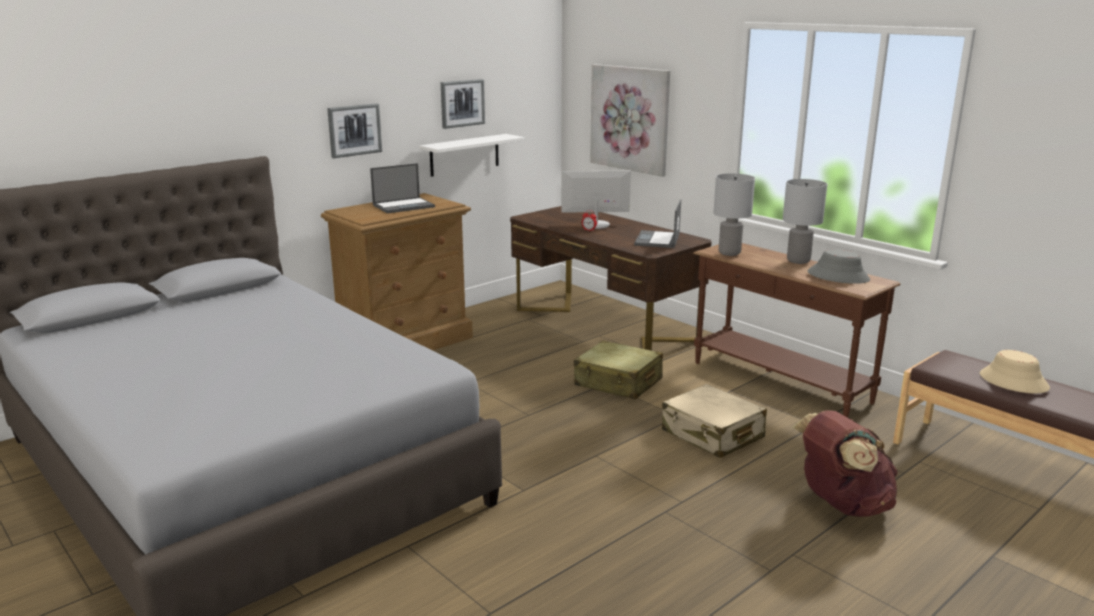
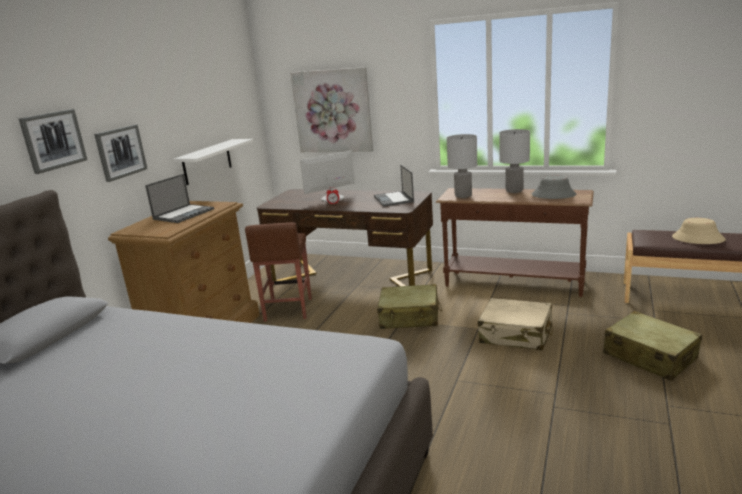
camera: 25 degrees left, 0 degrees up
picture [441,79,485,129] -> picture moved to [19,109,87,174]
brown backpack [793,410,898,517] -> beige suitcase [603,311,702,381]
none -> brown stool [245,222,312,322]

